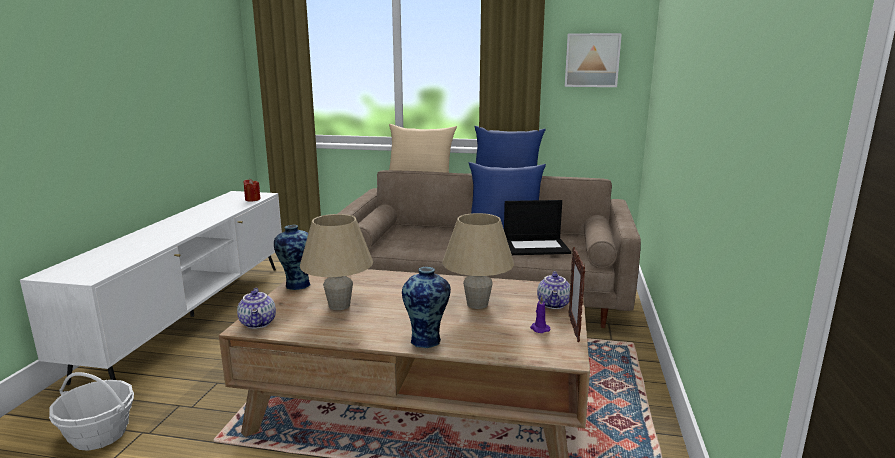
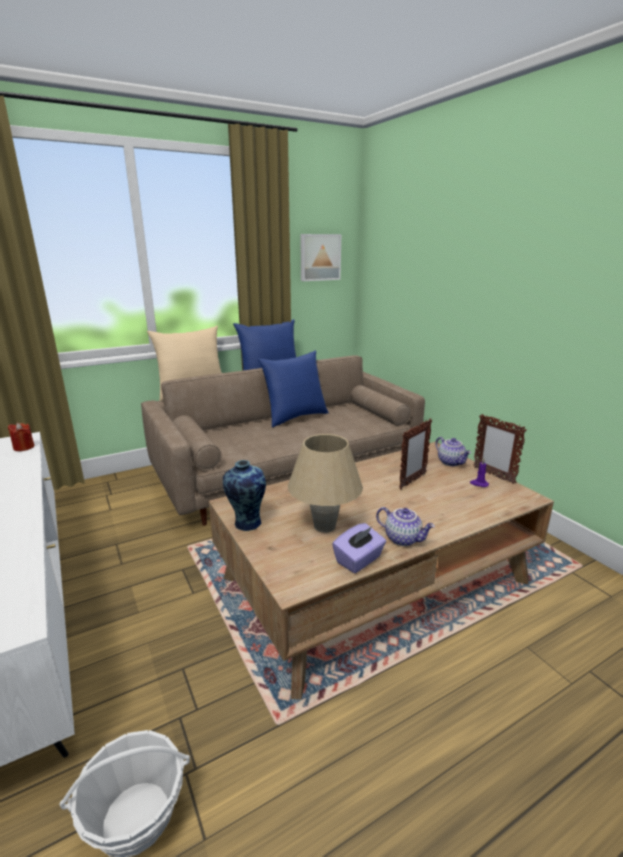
camera: 40 degrees left, 5 degrees up
teapot [237,288,276,329] -> teapot moved to [376,507,435,546]
vase [402,267,451,348] -> none
beige table lamp [442,213,514,309] -> picture frame [399,418,432,489]
laptop [504,200,571,255] -> none
none -> purple tissue box [332,523,386,573]

